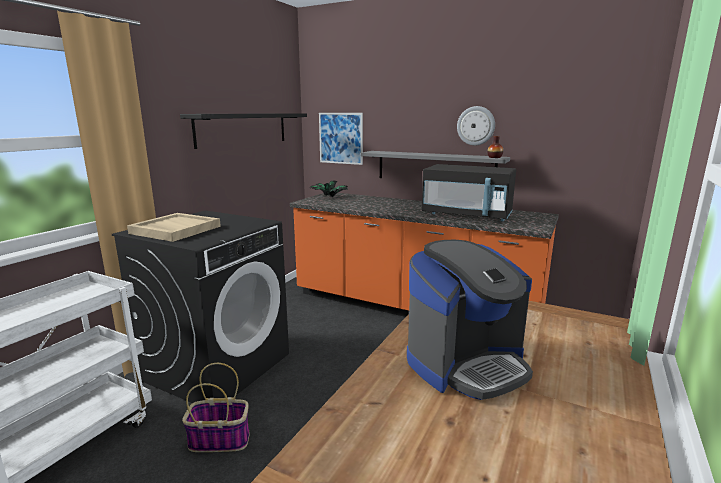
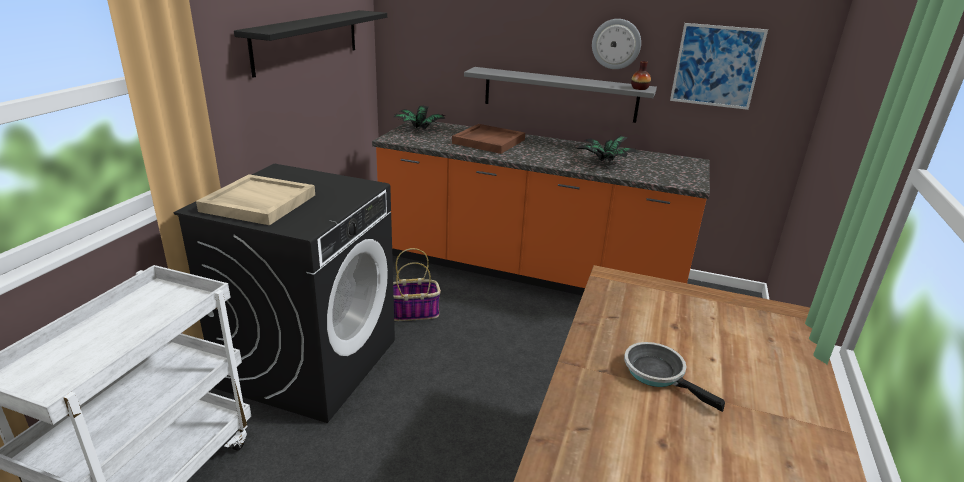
camera: 10 degrees left, 10 degrees up
basket [182,363,250,452] -> basket moved to [393,248,441,321]
picture [319,113,363,165] -> picture moved to [670,23,768,110]
coffee machine [407,240,533,400] -> frying pan [624,342,725,412]
black microwave [421,164,516,221] -> potted plant [577,135,638,162]
none -> brown tray [452,124,525,154]

